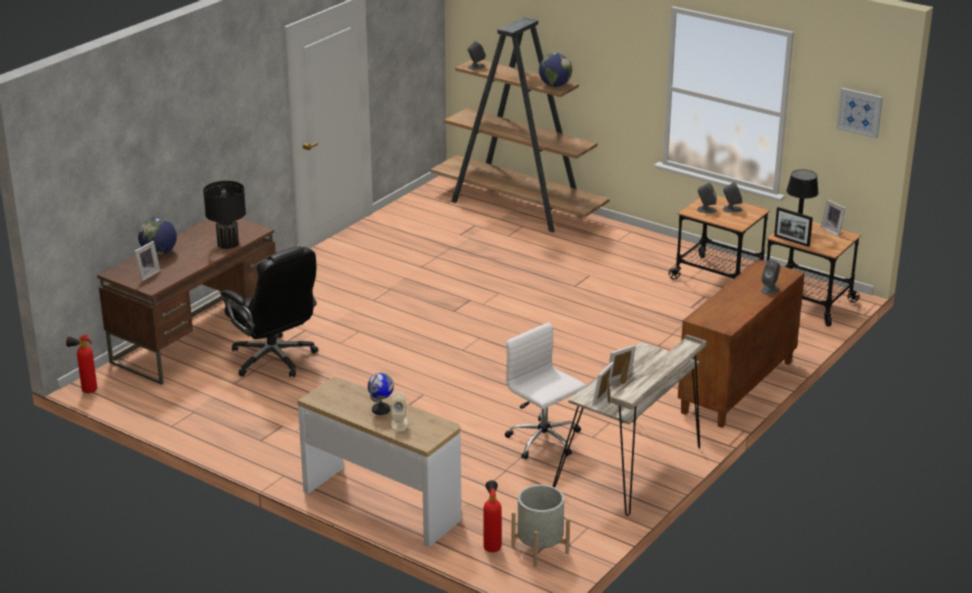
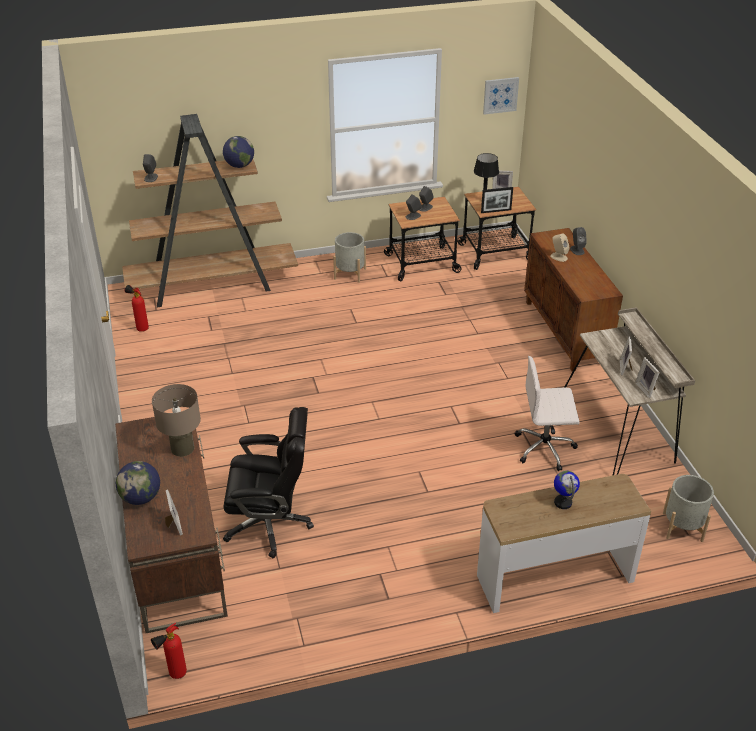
camera: 50 degrees left, 10 degrees up
black table lamp [203,181,246,249] -> beige table lamp [152,384,201,457]
beige speaker [391,392,408,431] -> beige speaker moved to [550,233,570,262]
fire extinguisher [484,480,502,552] -> fire extinguisher moved to [125,285,149,332]
none -> grey planter [333,232,366,283]

